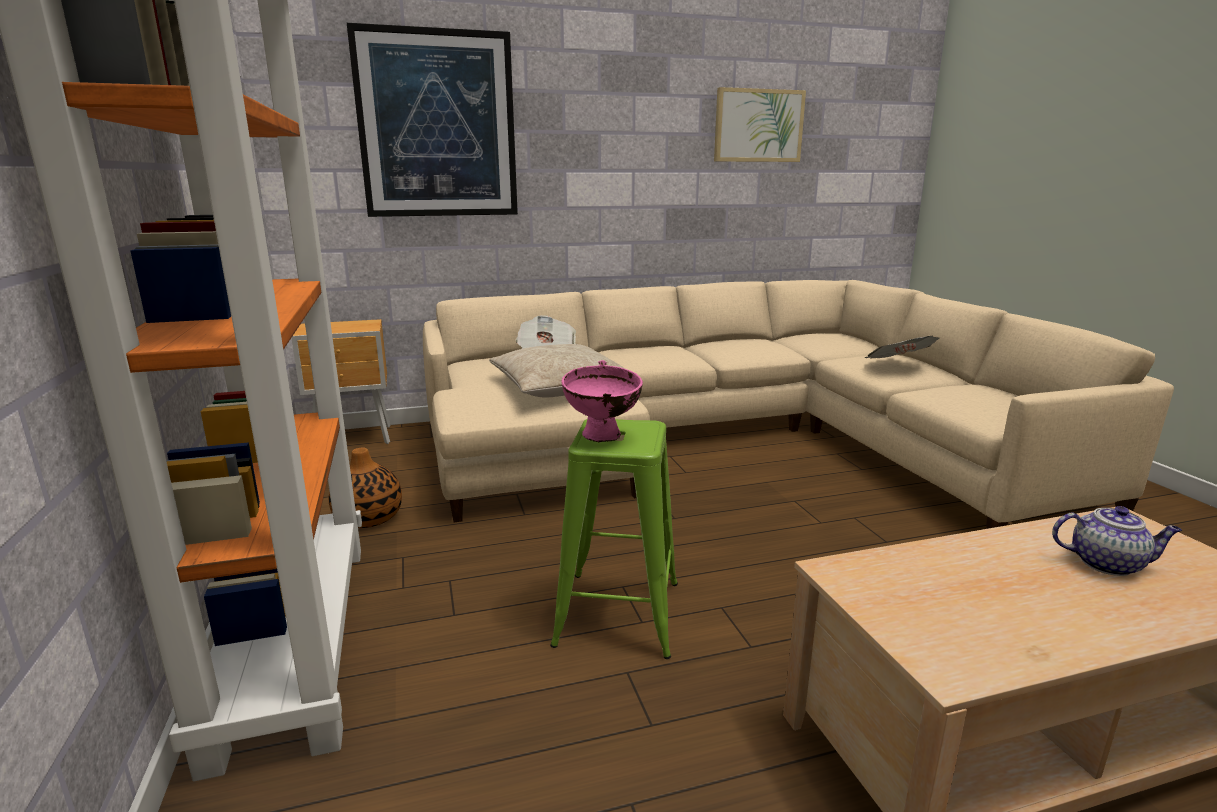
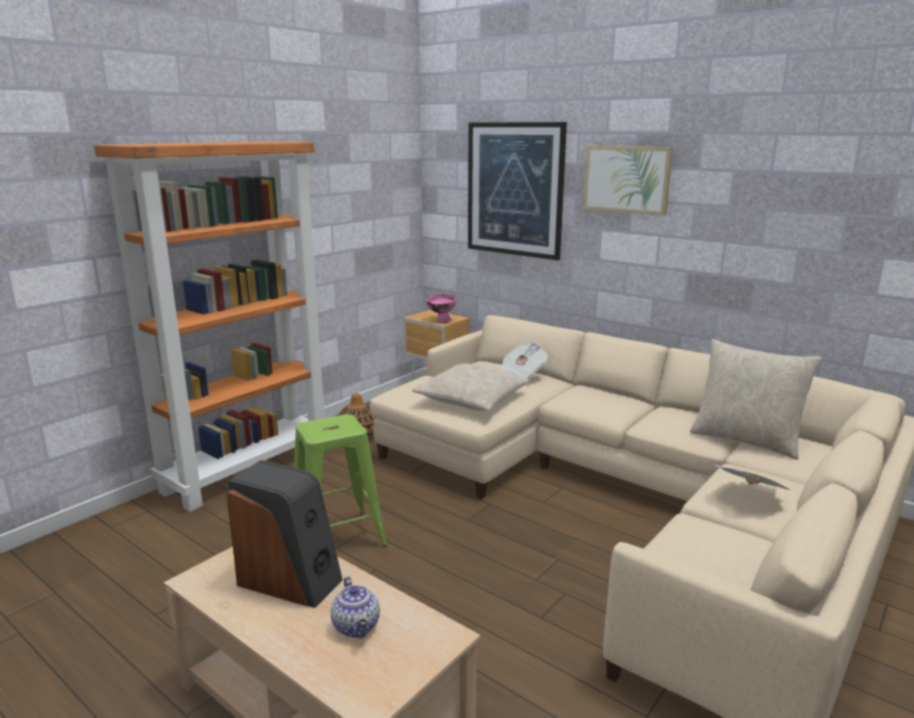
camera: 55 degrees right, 0 degrees up
pink bowl [562,360,643,442] -> pink bowl moved to [426,293,457,323]
picture [714,87,806,162] -> picture moved to [583,146,673,215]
none -> speaker [226,460,343,608]
none -> beige pillow [690,339,822,460]

